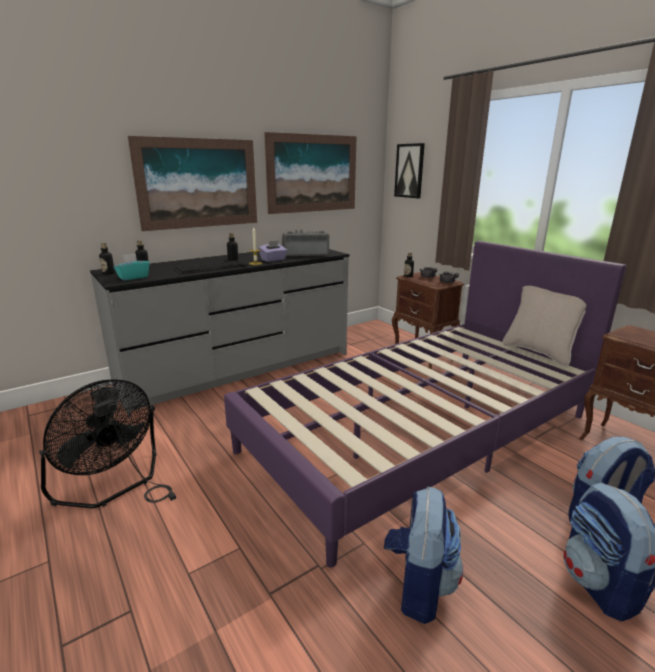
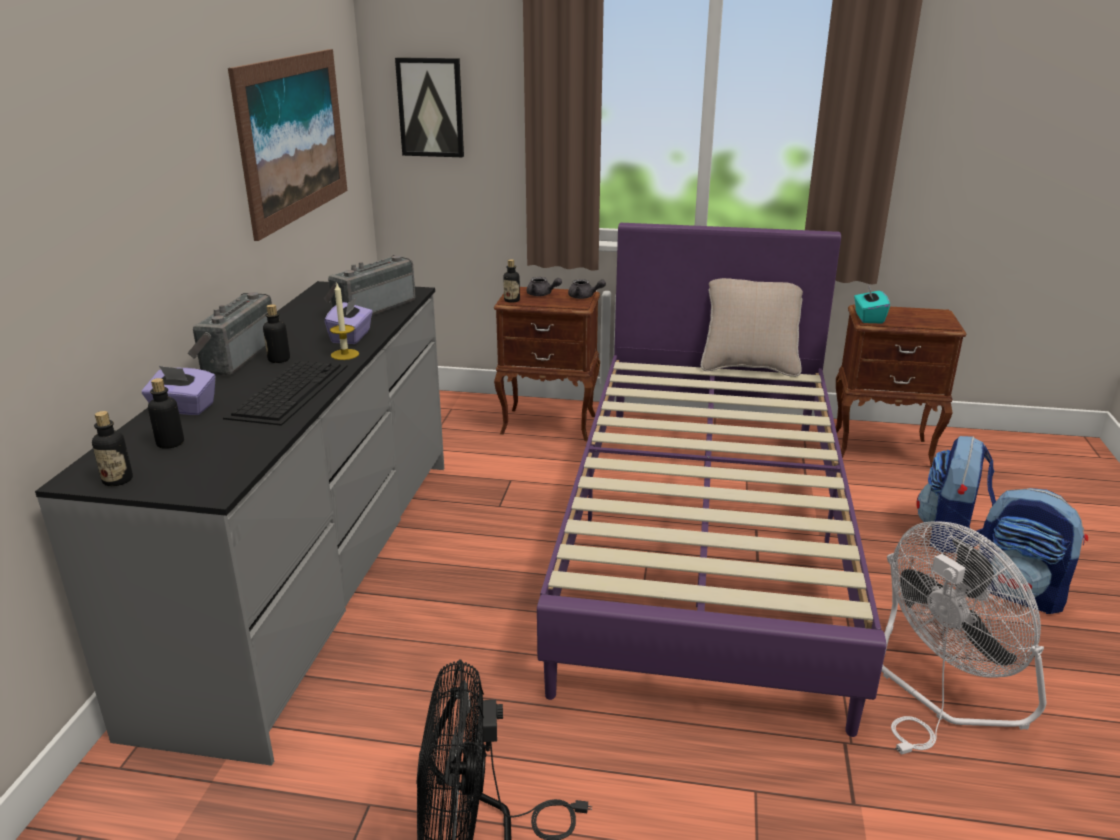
camera: 45 degrees left, 5 degrees up
turquoise tissue box [114,253,150,280] -> turquoise tissue box moved to [854,286,890,323]
picture [128,136,257,231] -> none
backpack [384,486,463,624] -> white fan [882,522,1047,755]
none -> purple tissue box [142,366,216,415]
none -> radio [188,292,272,375]

